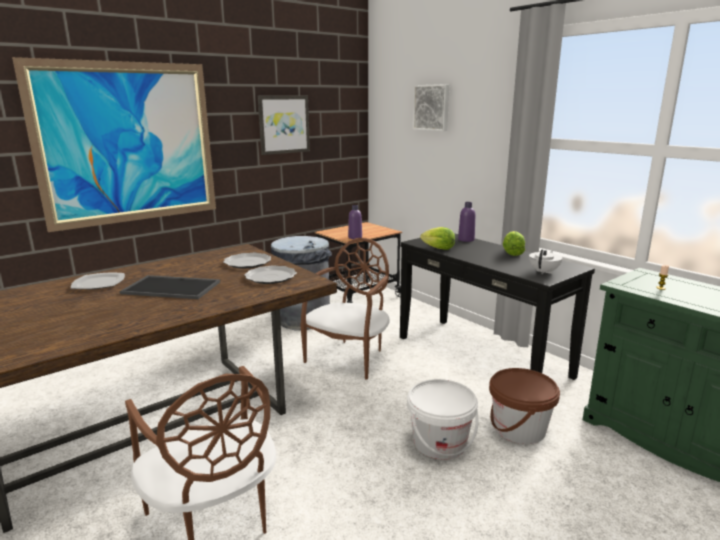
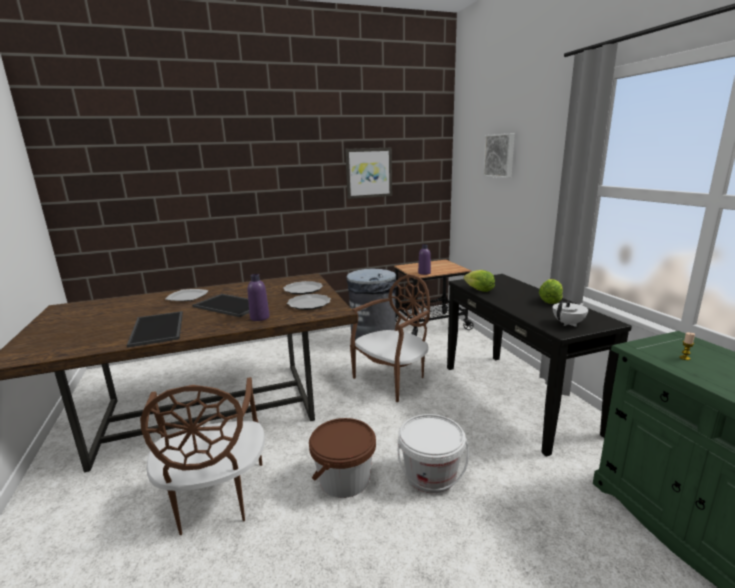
camera: 20 degrees right, 0 degrees up
picture [12,57,216,232] -> none
purple bottle [458,202,475,242] -> purple bottle moved to [247,274,270,321]
brown bucket [489,368,560,444] -> brown bucket moved to [309,418,376,498]
none -> tray [127,311,183,348]

